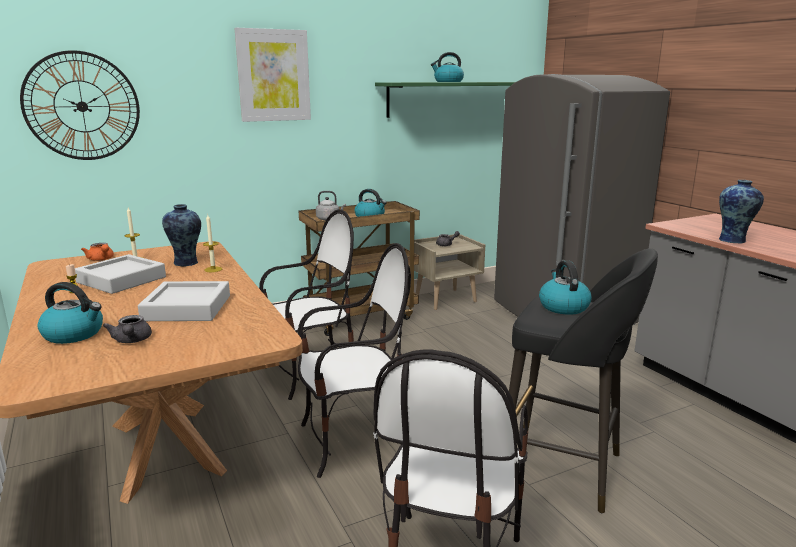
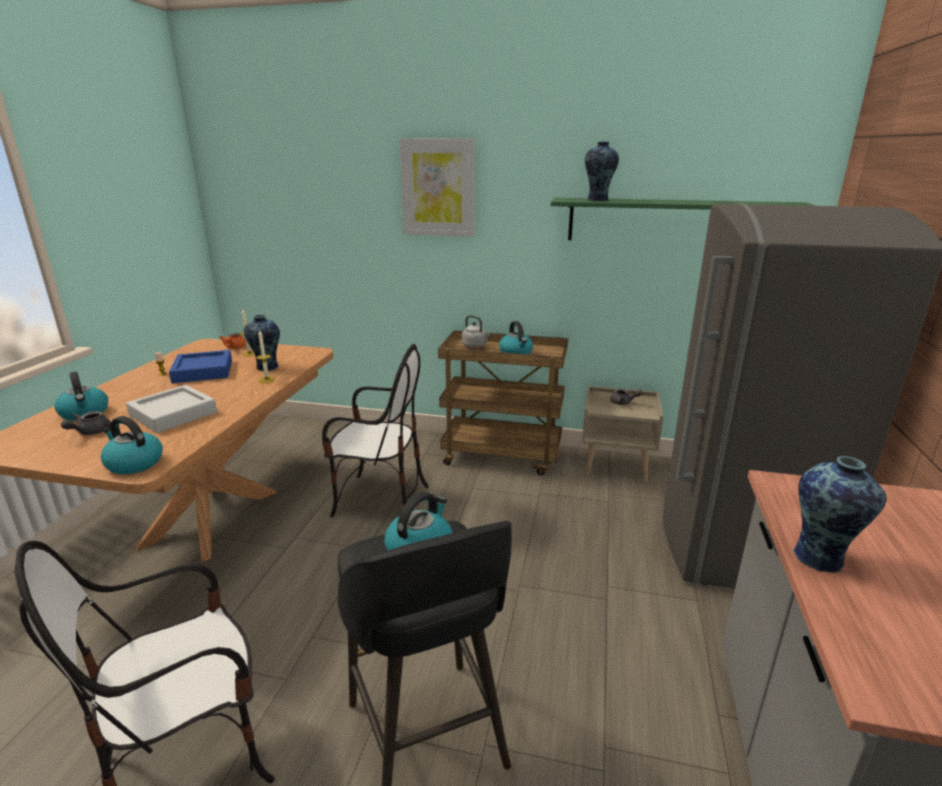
camera: 40 degrees right, 5 degrees up
wall clock [20,50,140,160] -> none
grey tray [75,254,166,294] -> blue tray [169,350,232,383]
chair [298,243,411,478] -> none
kettle [431,52,464,82] -> kettle moved to [100,416,163,475]
none -> vase [585,141,619,201]

